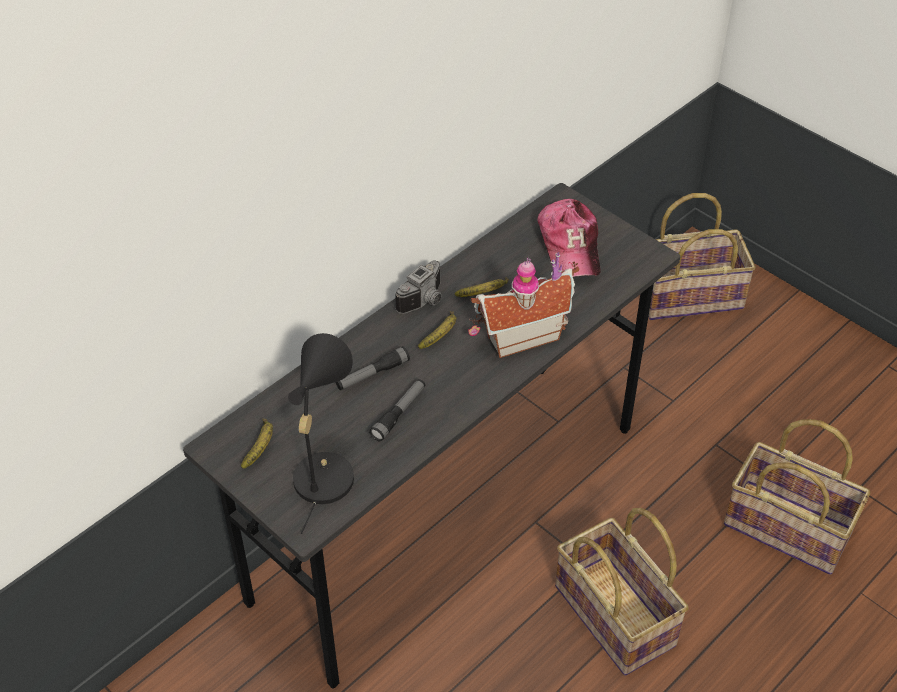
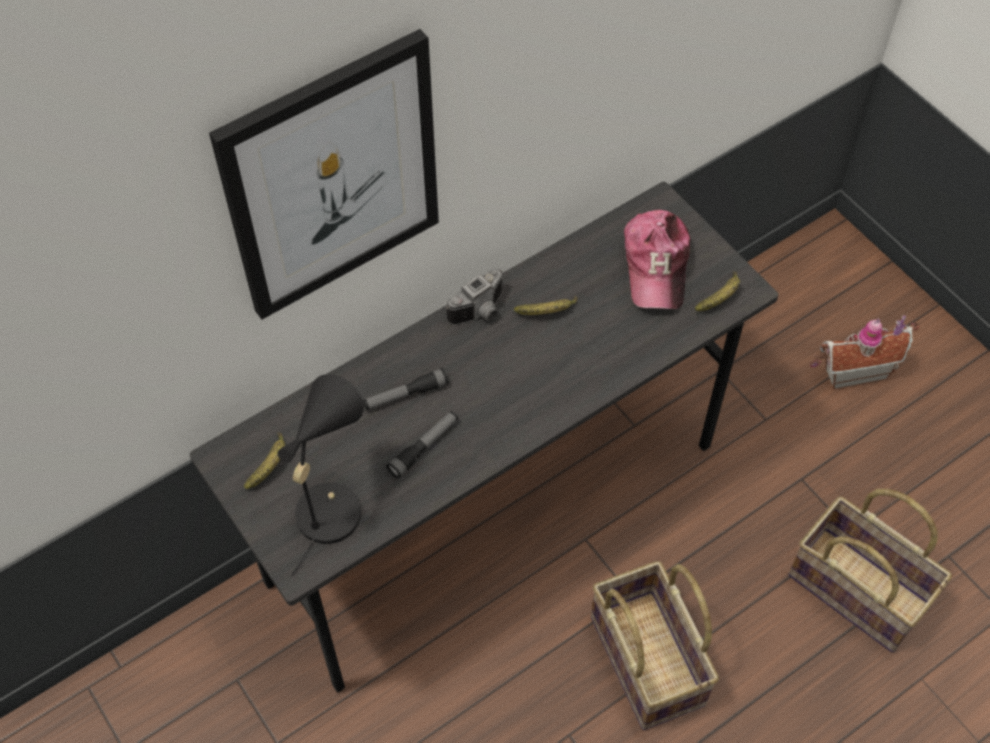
camera: 10 degrees right, 10 degrees up
banana [418,311,457,349] -> banana moved to [695,271,740,311]
toy house [468,252,579,358] -> toy house moved to [810,315,919,390]
basket [648,193,756,320] -> none
none -> picture [209,29,439,320]

